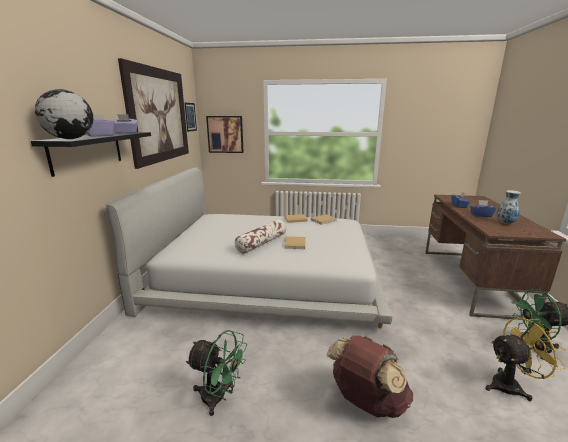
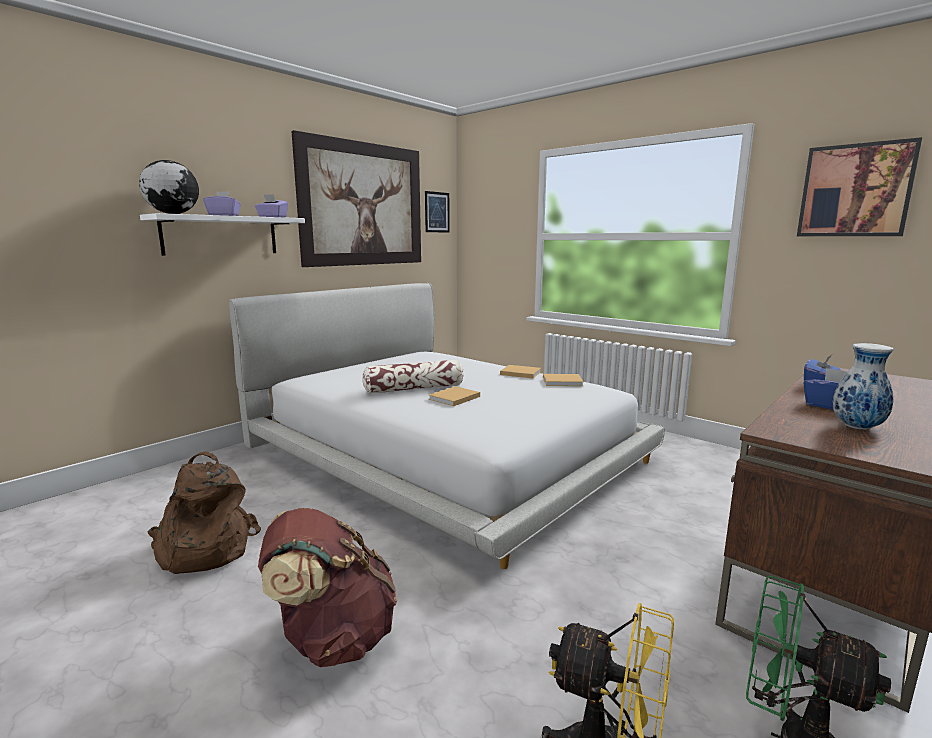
camera: 35 degrees right, 5 degrees down
black shelf [31,132,151,177] -> white shelf [140,213,305,256]
green fan [186,330,247,416] -> brown backpack [148,451,261,574]
picture [206,116,244,153] -> picture moved to [797,137,922,236]

